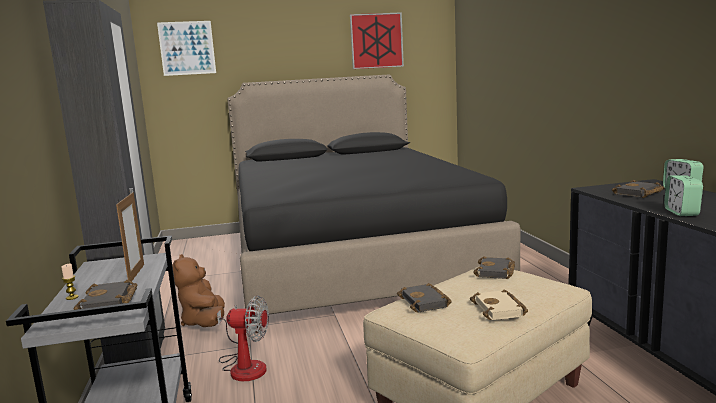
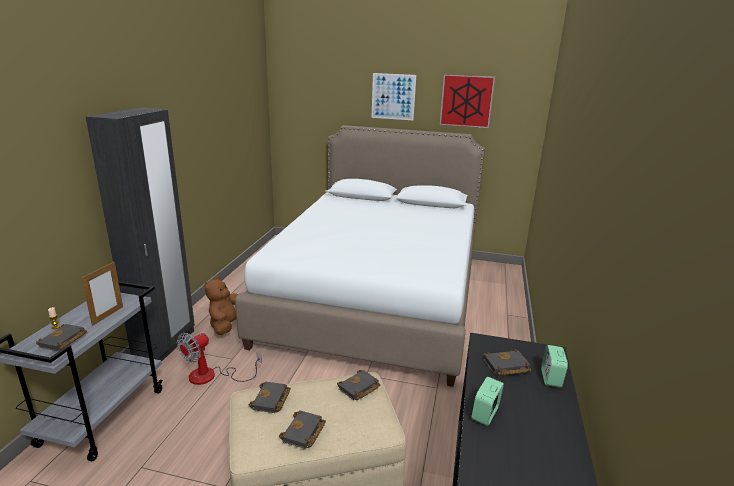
camera: 25 degrees right, 10 degrees up
picture [157,21,216,76] -> picture moved to [371,73,416,120]
fan [217,296,269,381] -> fan turned 90 degrees clockwise [177,332,262,385]
black bed [227,74,520,333] -> white bed [235,125,485,387]
beige book [470,290,528,320] -> black book [279,411,326,449]

